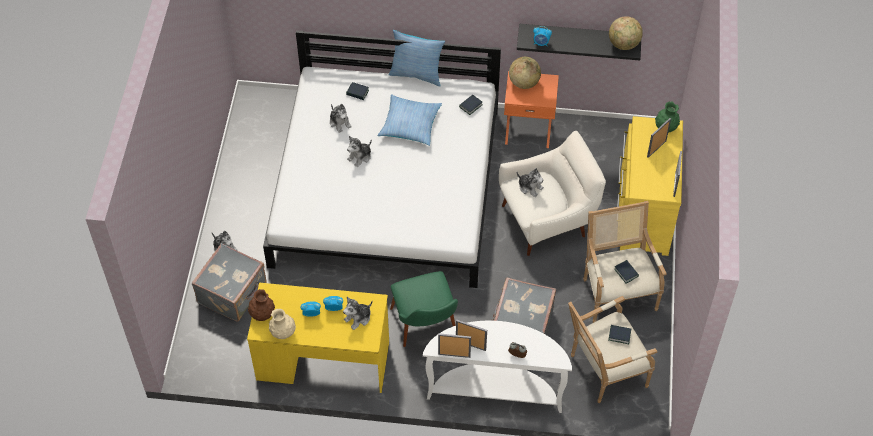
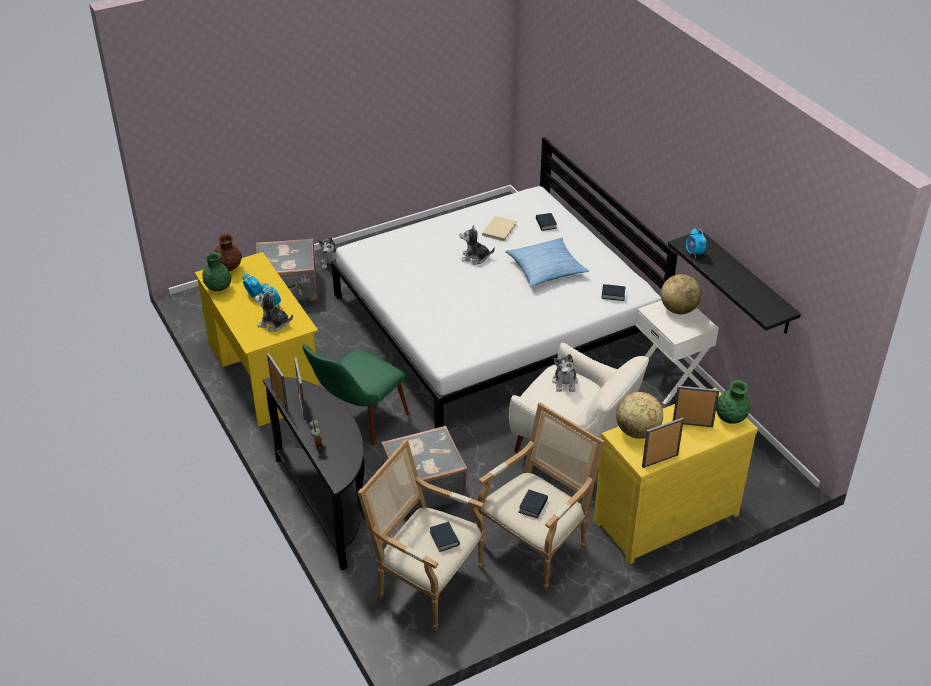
camera: 55 degrees right, 15 degrees down
beige vase [269,309,296,339] -> green vase [202,252,231,291]
plush toy [330,104,352,133] -> beige book [482,216,517,241]
pillow [389,30,445,87] -> none
white console table [423,321,572,413] -> black console table [263,377,365,570]
orange nightstand [504,71,559,148] -> white nightstand [636,300,719,405]
globe [609,16,643,50] -> globe moved to [616,392,663,439]

